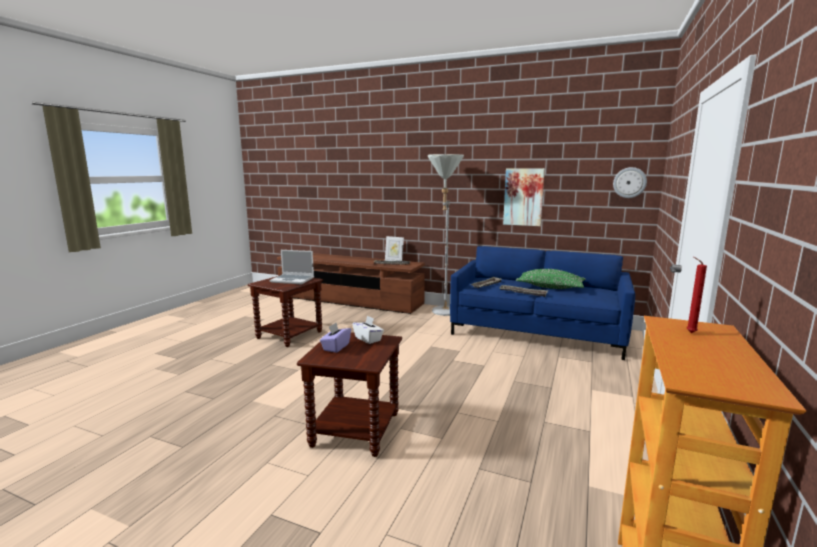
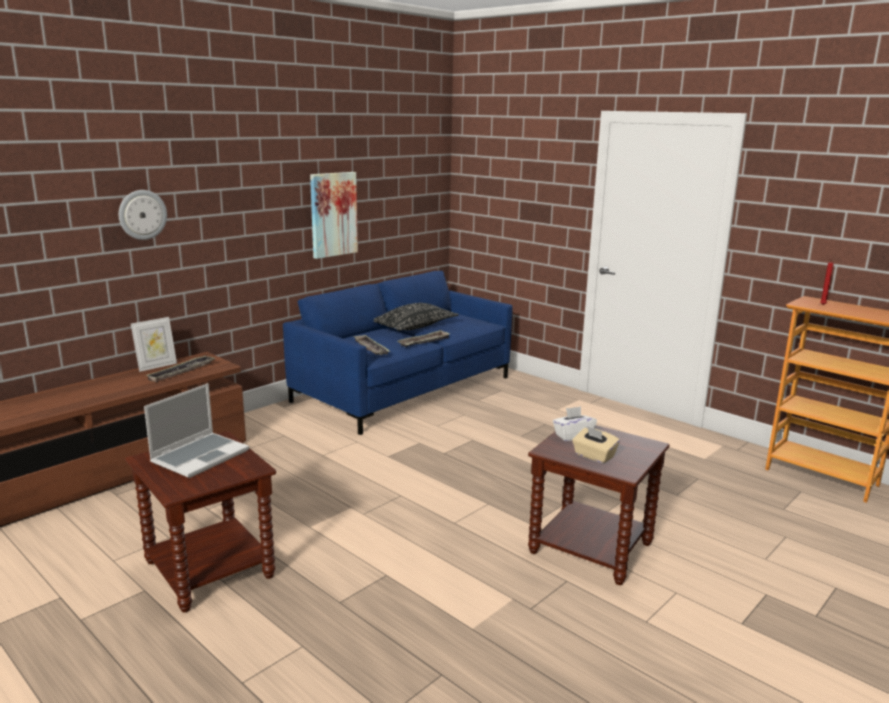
camera: 70 degrees left, 5 degrees up
purple tissue box [320,323,351,353] -> beige tissue box [572,426,620,464]
grey floor lamp [428,154,464,316] -> none
green pillow [516,269,586,289] -> black pillow [373,303,458,331]
wall clock [613,167,647,198] -> wall clock moved to [119,190,167,240]

